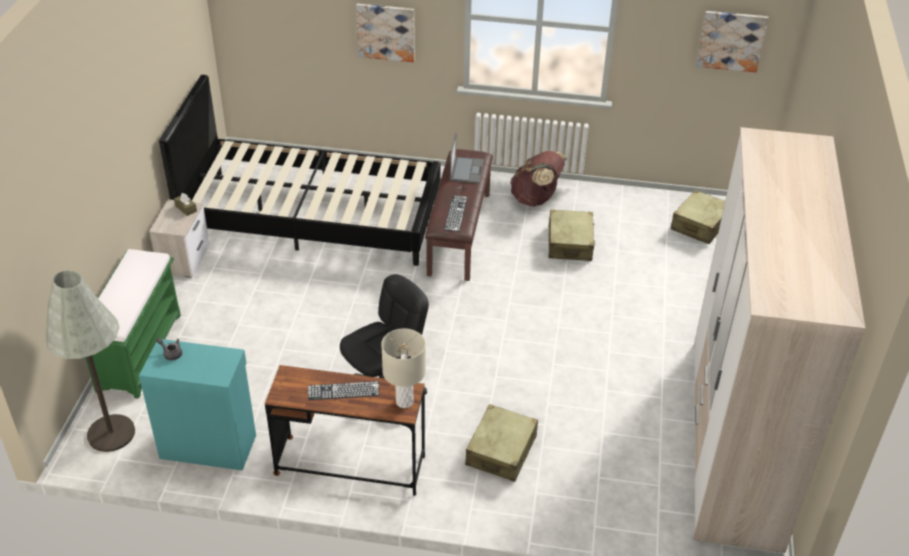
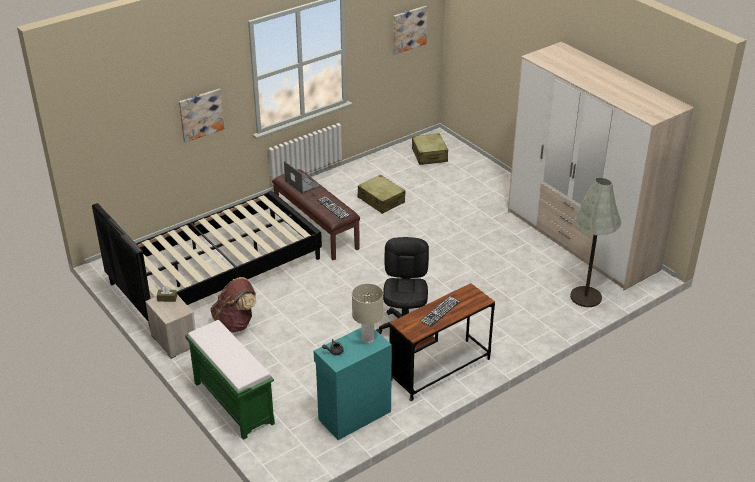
camera: 45 degrees left, 5 degrees down
grey floor lamp [46,270,135,452] -> grey floor lamp moved to [570,178,621,307]
beige table lamp [381,328,426,408] -> beige table lamp moved to [352,283,383,343]
beige suitcase [465,404,538,482] -> none
brown backpack [510,151,567,206] -> brown backpack moved to [211,277,256,333]

